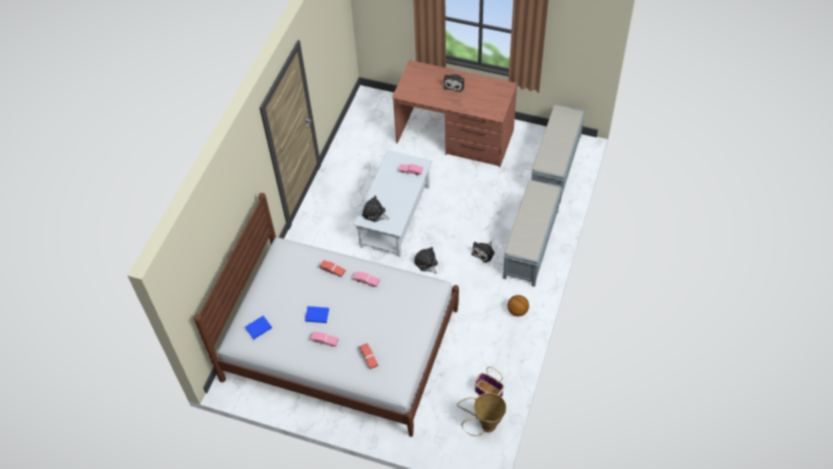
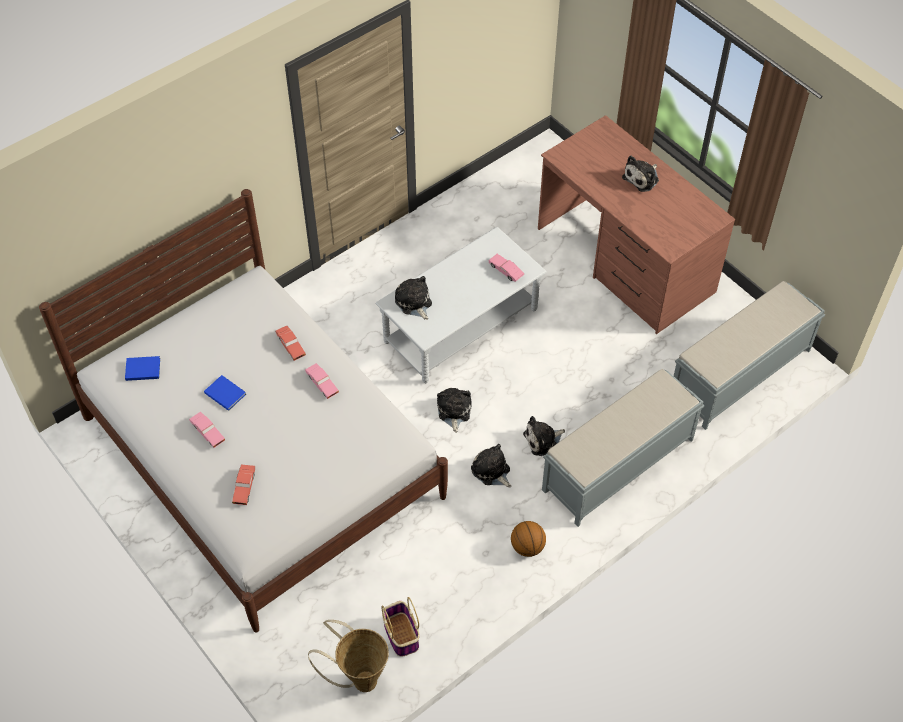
camera: 30 degrees right, 0 degrees up
none -> plush toy [471,444,511,487]

